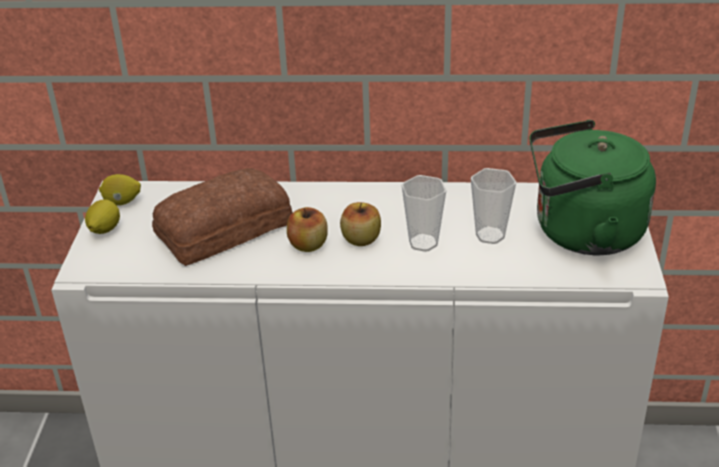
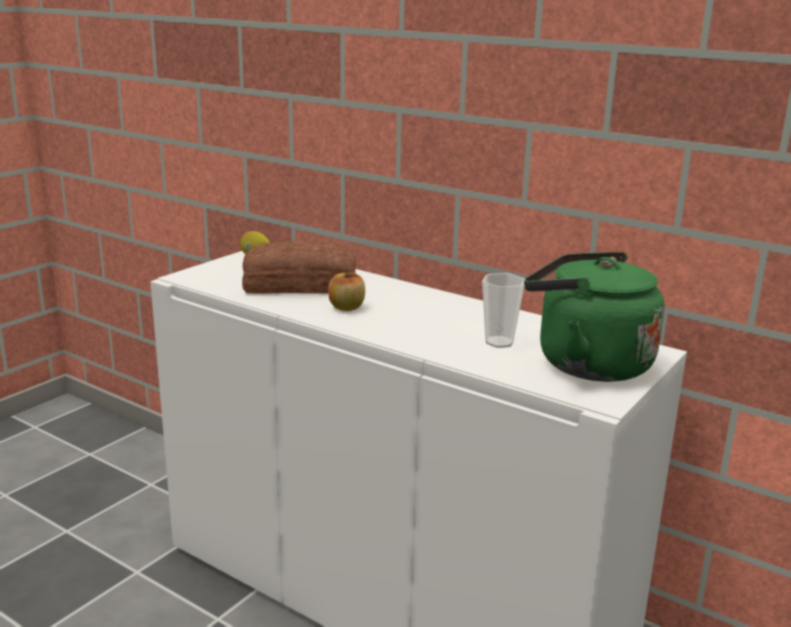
camera: 30 degrees right, 15 degrees down
lemon [85,199,120,234] -> none
apple [340,202,381,246] -> none
cup [402,175,446,252] -> none

